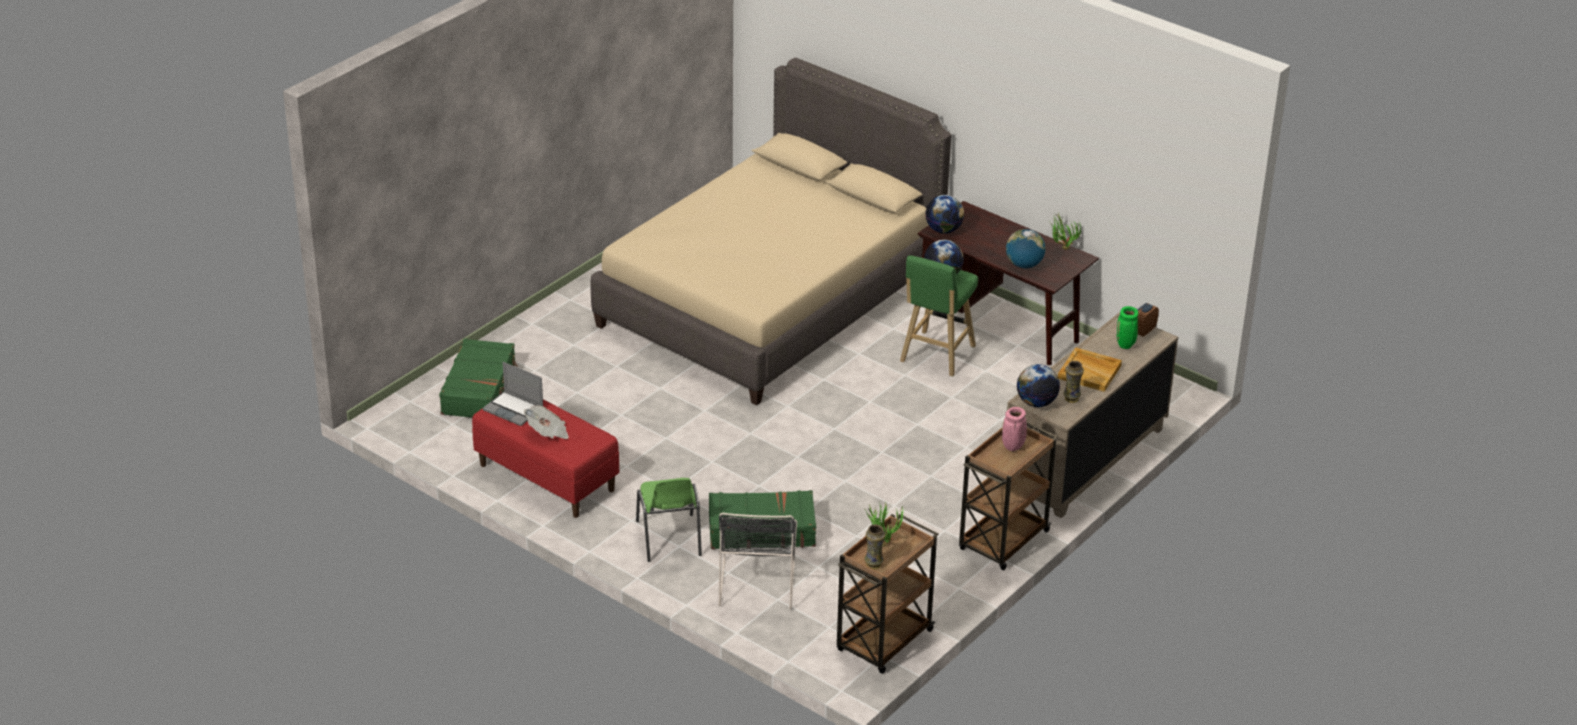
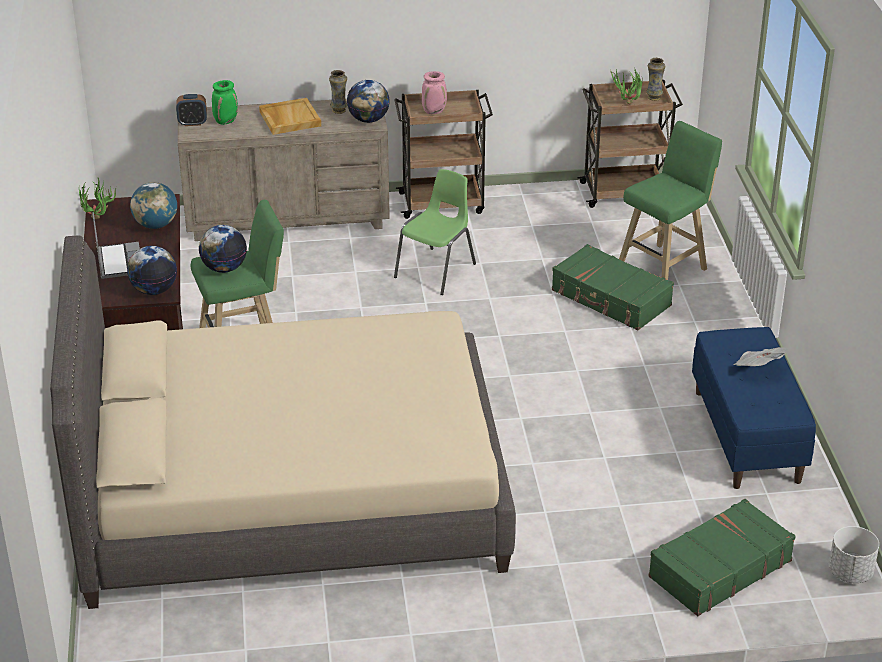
camera: 135 degrees left, 0 degrees up
red bench [472,399,619,518] -> blue bench [692,327,816,489]
laptop [483,362,543,426] -> laptop moved to [92,212,140,279]
green chair [636,478,702,562] -> green chair moved to [394,169,476,295]
black chair [718,513,797,609] -> green stool [619,121,722,280]
none -> white planter [829,526,879,583]

